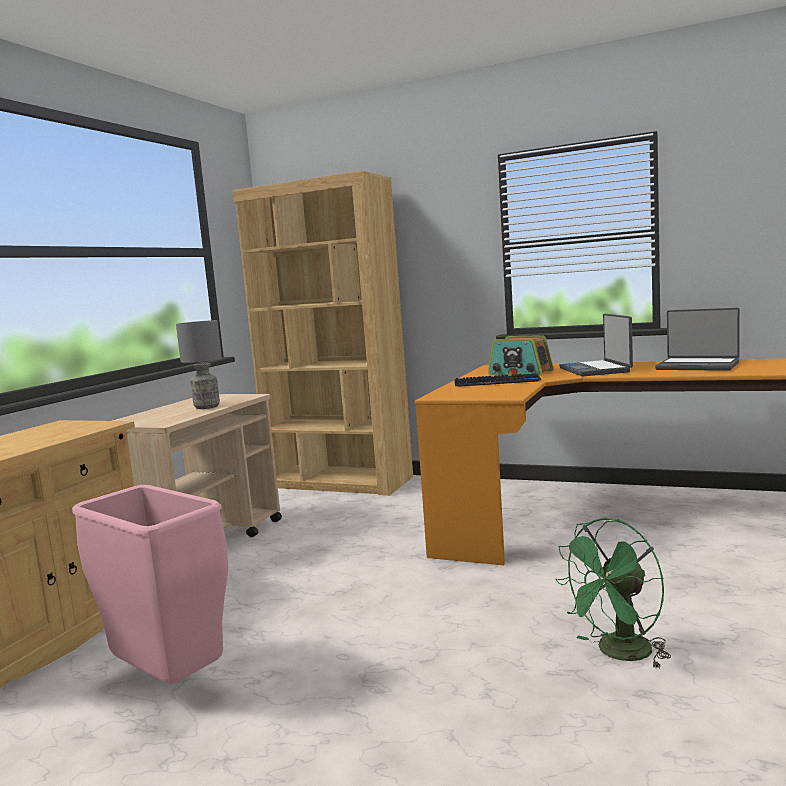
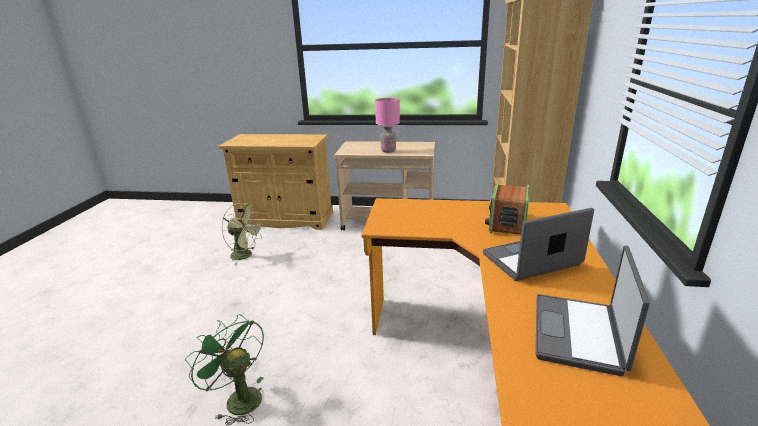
camera: 75 degrees right, 15 degrees up
pink trash can [72,485,229,684] -> green fan [222,203,264,265]
grey table lamp [176,320,222,409] -> pink table lamp [375,98,400,153]
keyboard [454,374,541,387] -> none

